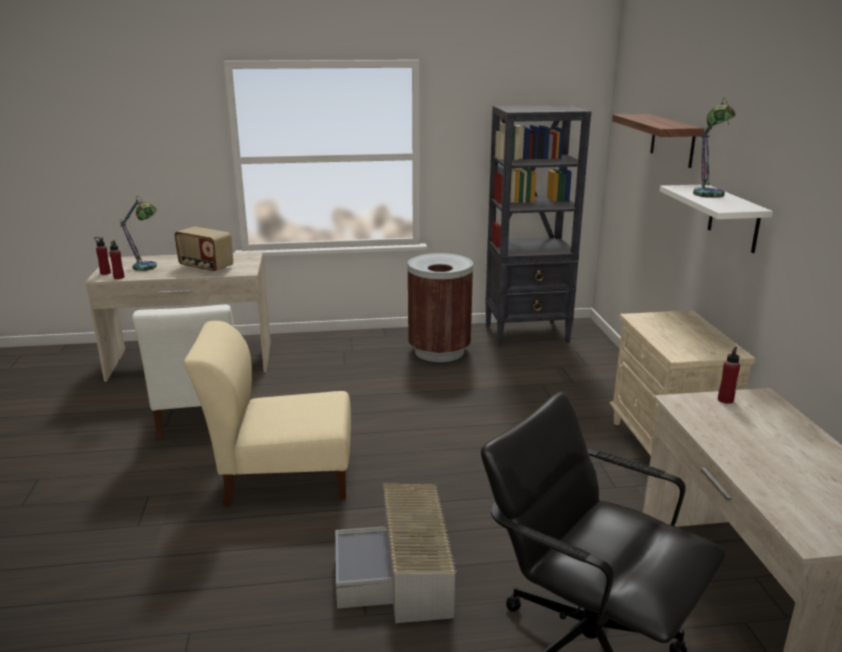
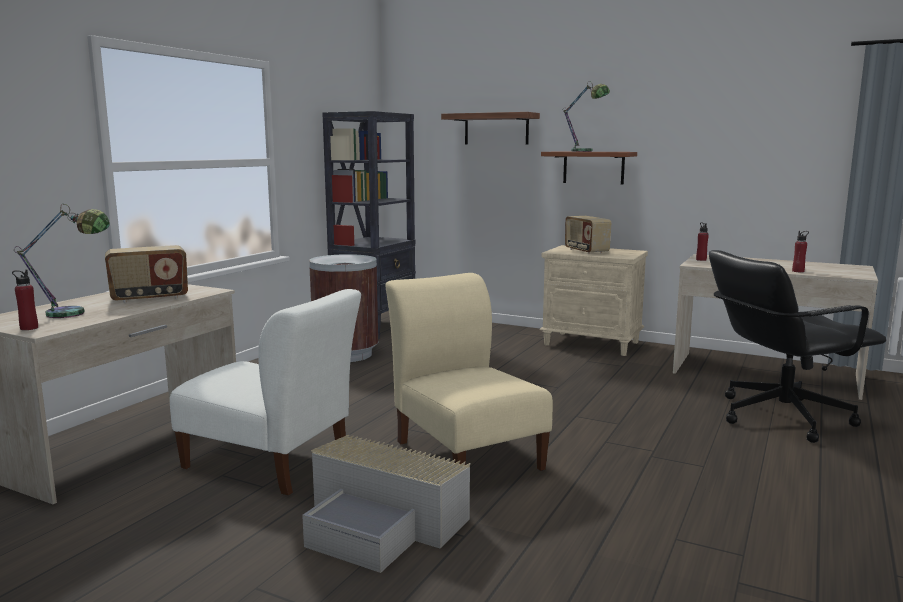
camera: 55 degrees left, 10 degrees down
red bottle [109,240,124,279] -> red bottle moved to [792,231,809,272]
beige chair [184,321,351,506] -> beige chair turned 120 degrees clockwise [385,273,553,471]
grey storage box [335,484,456,623] -> grey storage box moved to [302,435,470,573]
white shelf [660,185,773,253] -> brown shelf [541,152,637,184]
none -> radio [565,216,611,254]

